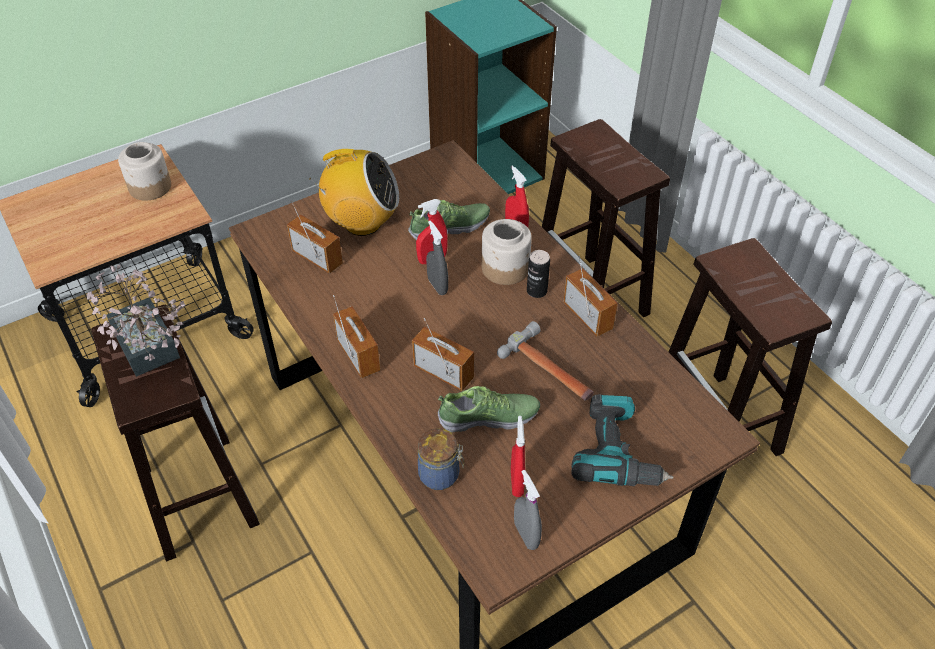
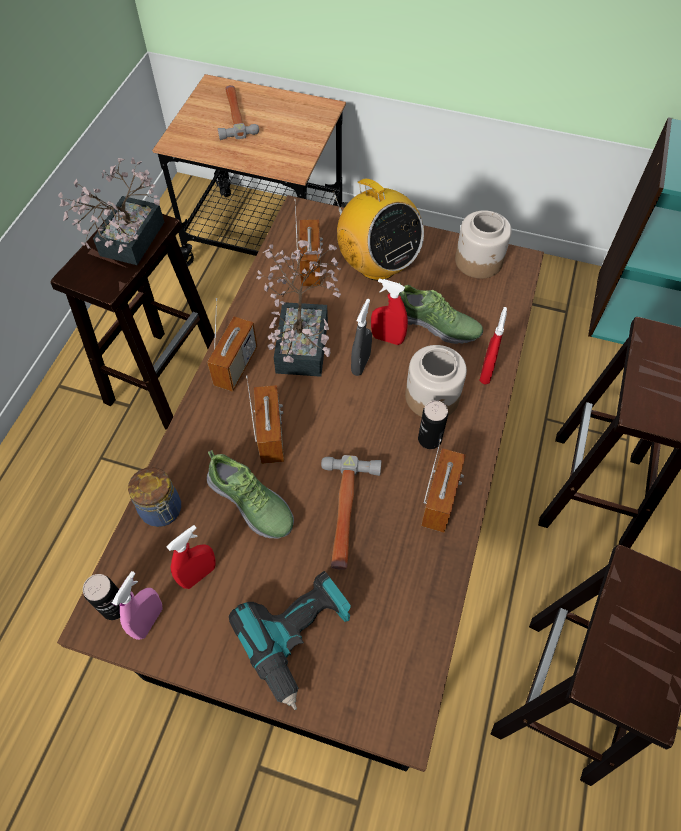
camera: 50 degrees right, 10 degrees up
jar [118,142,171,201] -> jar moved to [455,210,512,279]
grey spray bottle [514,470,542,550] -> pink spray bottle [112,571,163,640]
none -> can [83,574,120,620]
none -> hammer [218,85,259,140]
none -> potted plant [257,240,341,377]

